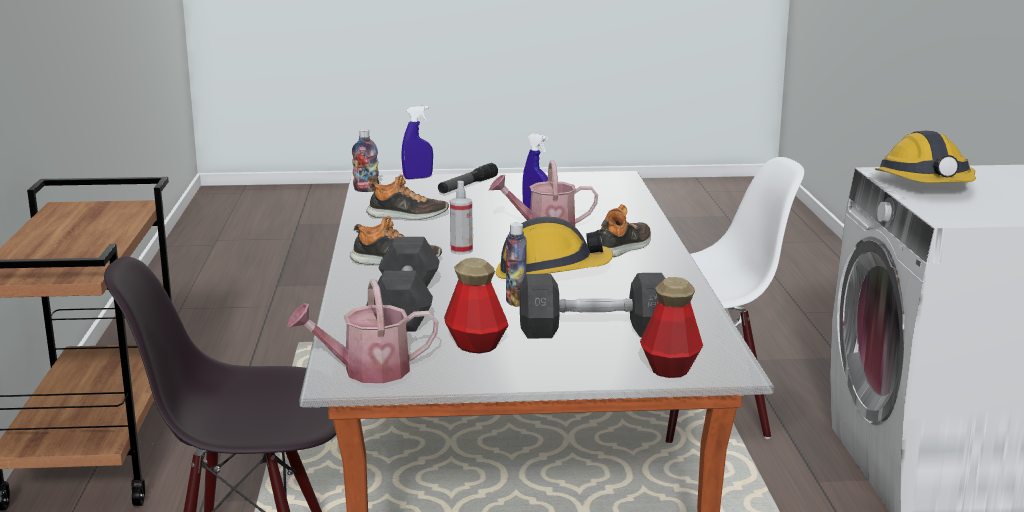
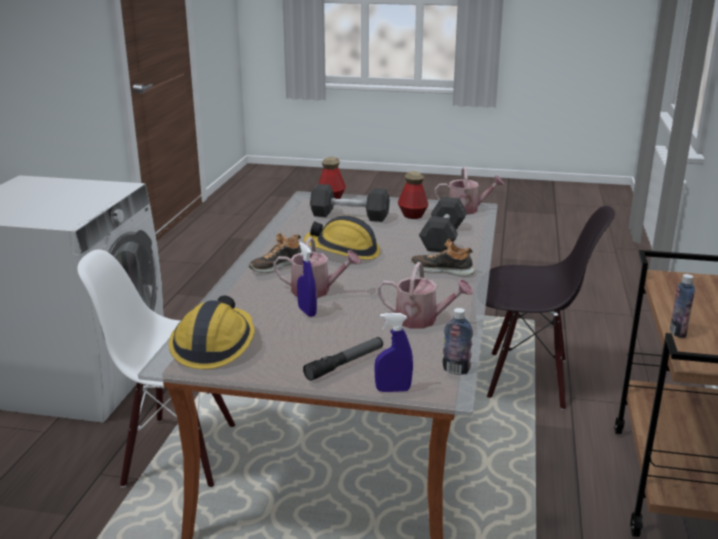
camera: 165 degrees left, 5 degrees up
shoe [366,174,449,220] -> watering can [378,262,473,329]
spray bottle [450,181,473,254] -> none
bottle [506,223,527,307] -> bottle moved to [670,274,695,338]
hard hat [875,131,976,183] -> hard hat moved to [169,295,255,369]

